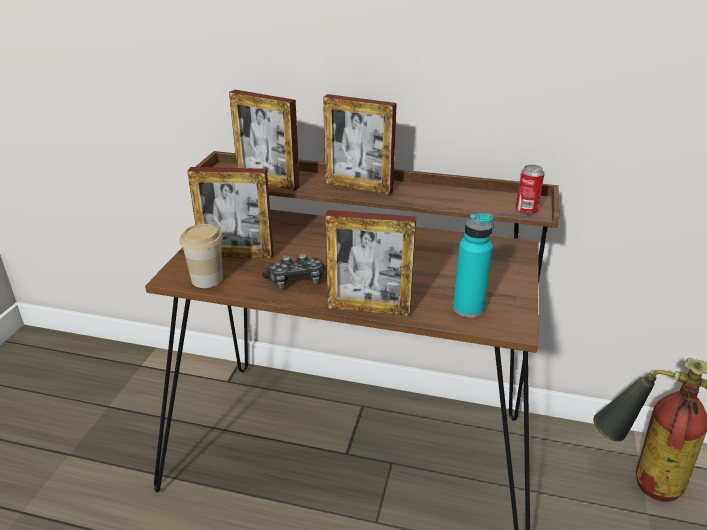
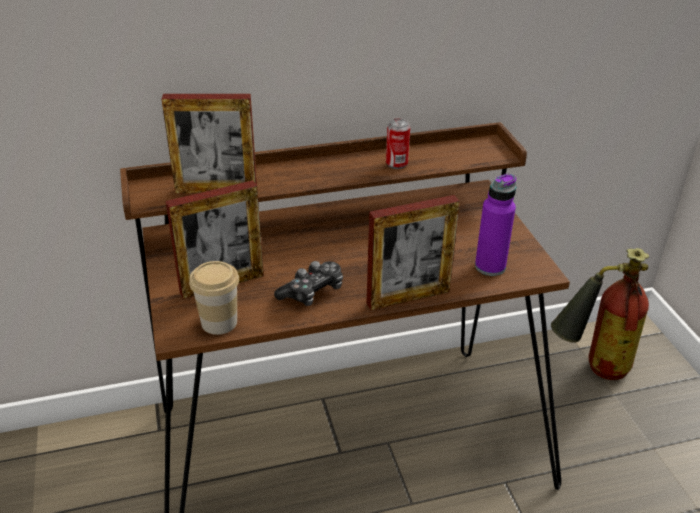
camera: 30 degrees left, 5 degrees up
picture frame [323,94,397,195] -> none
turquoise bottle [453,213,494,318] -> purple bottle [475,174,516,276]
can [516,165,544,215] -> can moved to [386,118,410,169]

